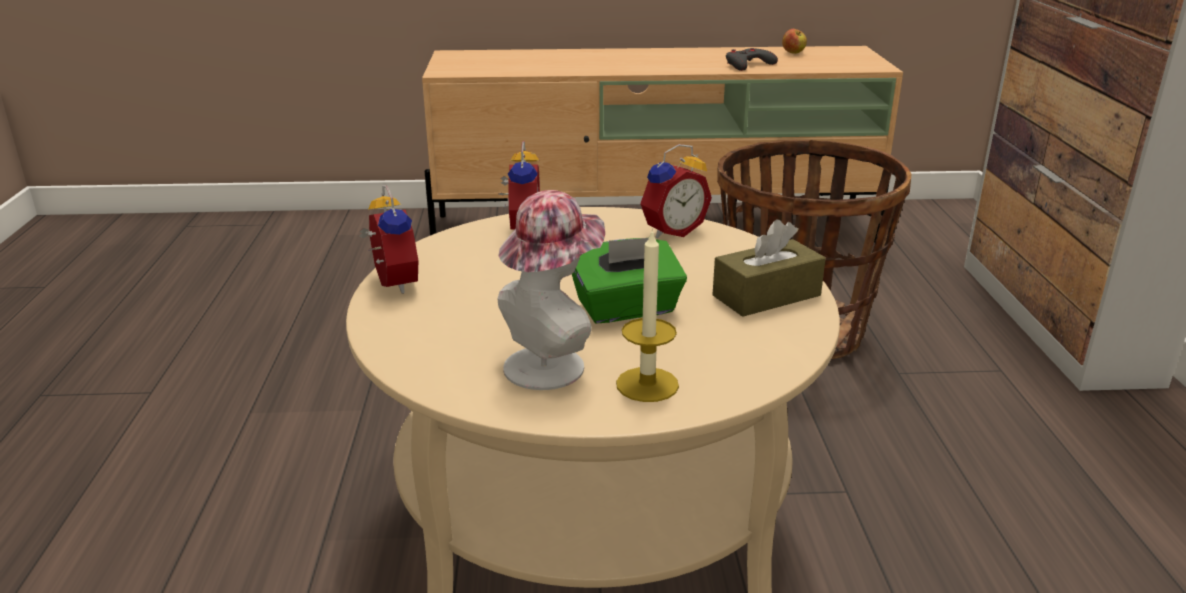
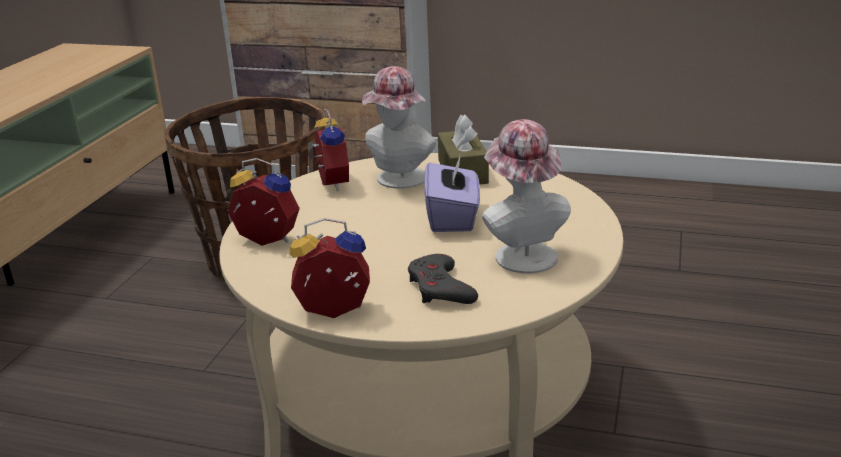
camera: 70 degrees left, 0 degrees up
green tissue box [572,238,687,324] -> purple tissue box [424,156,480,232]
candle [616,228,679,402] -> none
grey game controller [726,48,778,71] -> grey game controller moved to [408,254,478,304]
apple [782,29,807,54] -> none
none -> hat [362,66,436,189]

